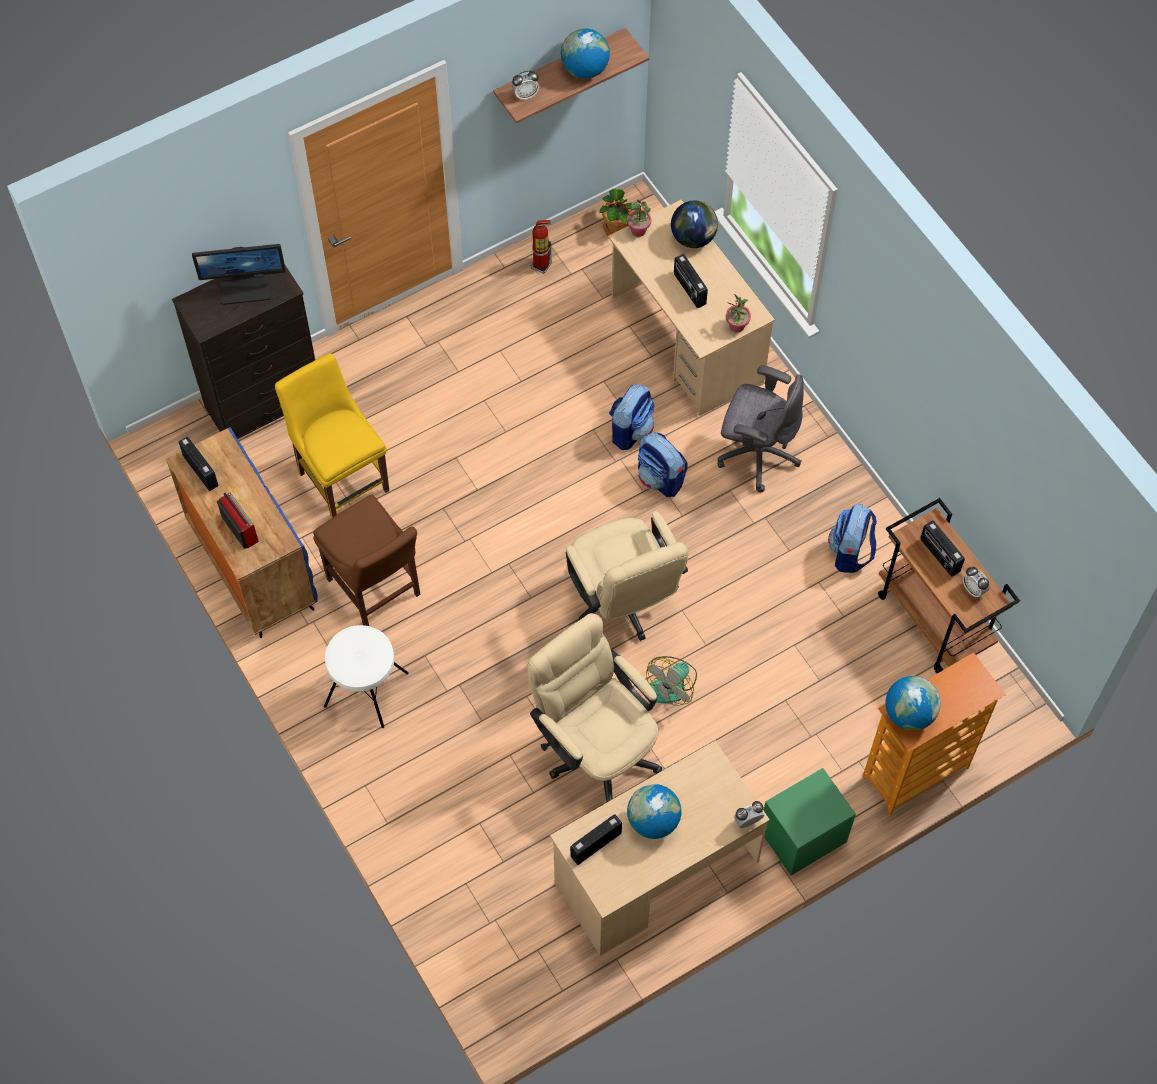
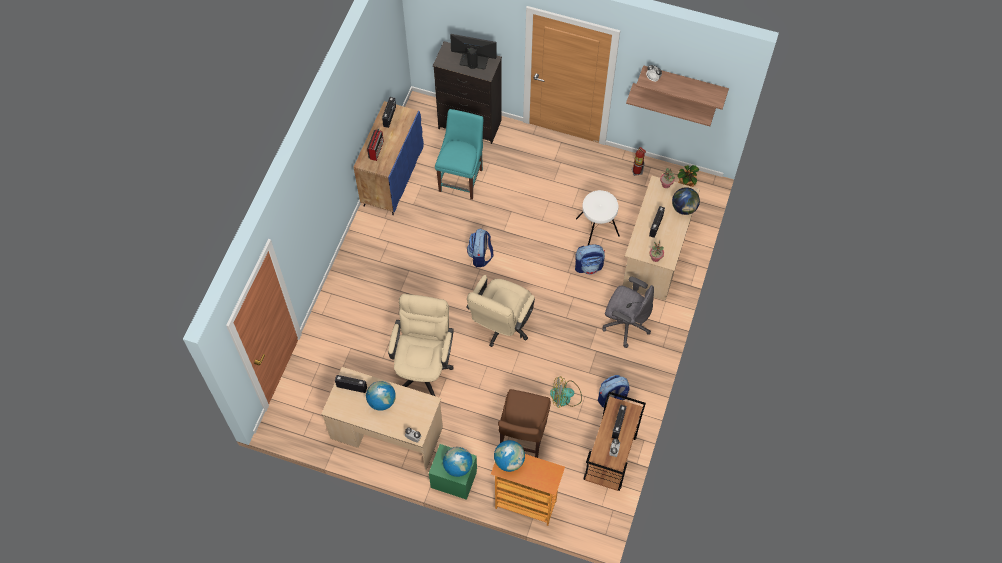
camera: 50 degrees right, 0 degrees up
monitor [192,244,286,305] -> monitor turned 150 degrees clockwise [450,34,497,69]
yellow chair [275,353,389,518] -> turquoise chair [435,109,483,200]
brown chair [313,495,421,626] -> brown chair moved to [498,389,551,458]
white stool [324,625,409,728] -> white stool moved to [576,190,620,245]
globe [561,28,610,79] -> globe moved to [443,447,473,477]
backpack [638,432,688,497] -> backpack moved to [467,229,493,267]
fan [646,656,697,706] -> fan moved to [550,376,582,408]
grey office chair [717,365,804,492] -> grey office chair turned 45 degrees counterclockwise [602,276,654,348]
none -> shelf [626,83,716,126]

